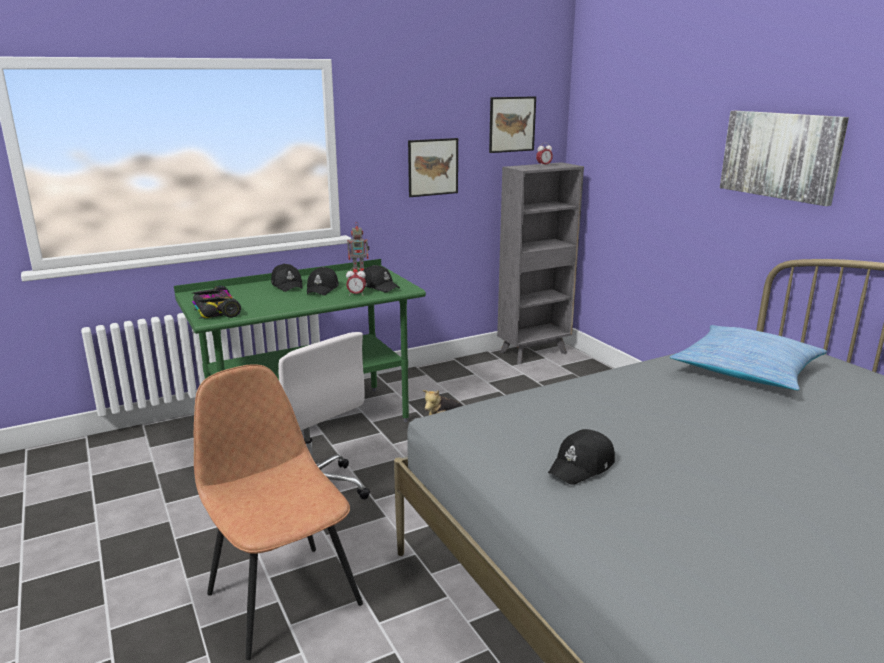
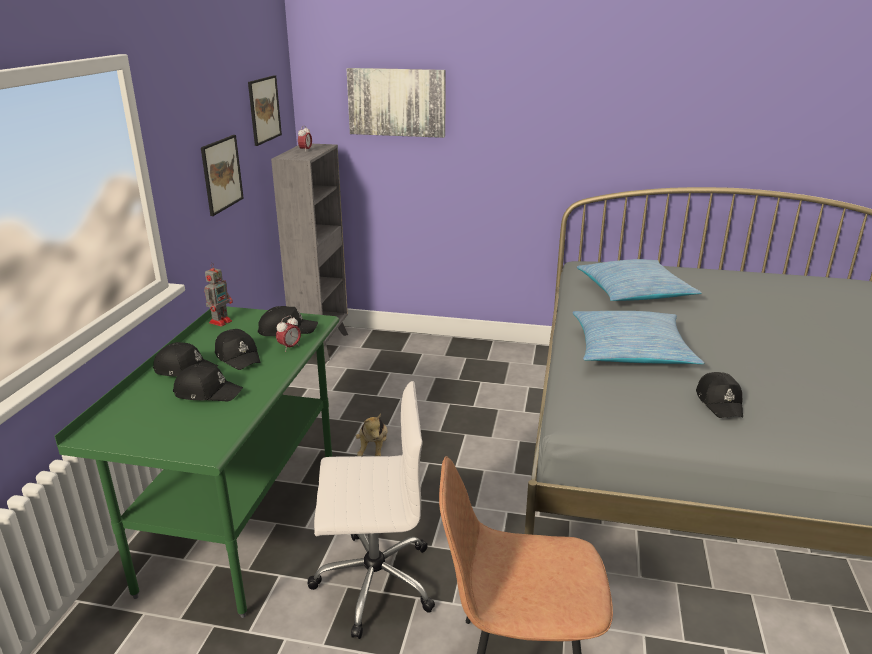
camera: 50 degrees left, 5 degrees up
toy car [192,285,241,319] -> none
picture [720,111,849,206] -> picture moved to [347,68,446,138]
none -> black cap [173,363,243,401]
none -> pillow [572,311,704,364]

